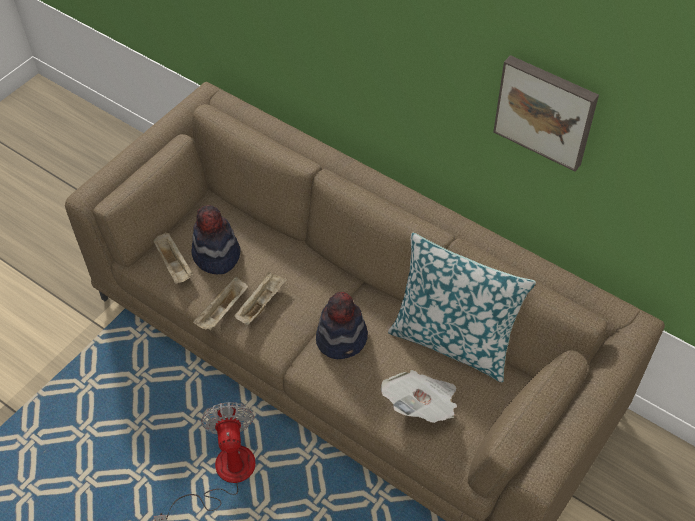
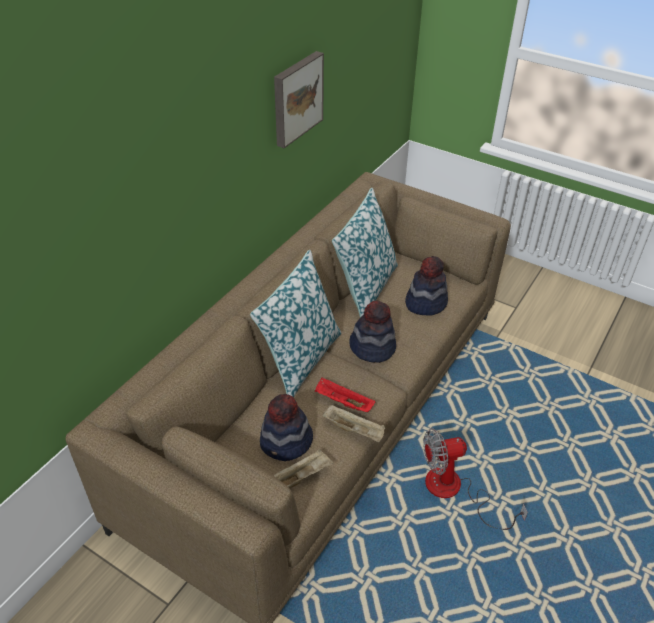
camera: 95 degrees left, 10 degrees down
beige tray [234,272,287,325] -> red tray [315,377,375,412]
newspaper [381,370,457,423] -> hat [405,256,448,316]
none -> pillow [250,250,341,398]

